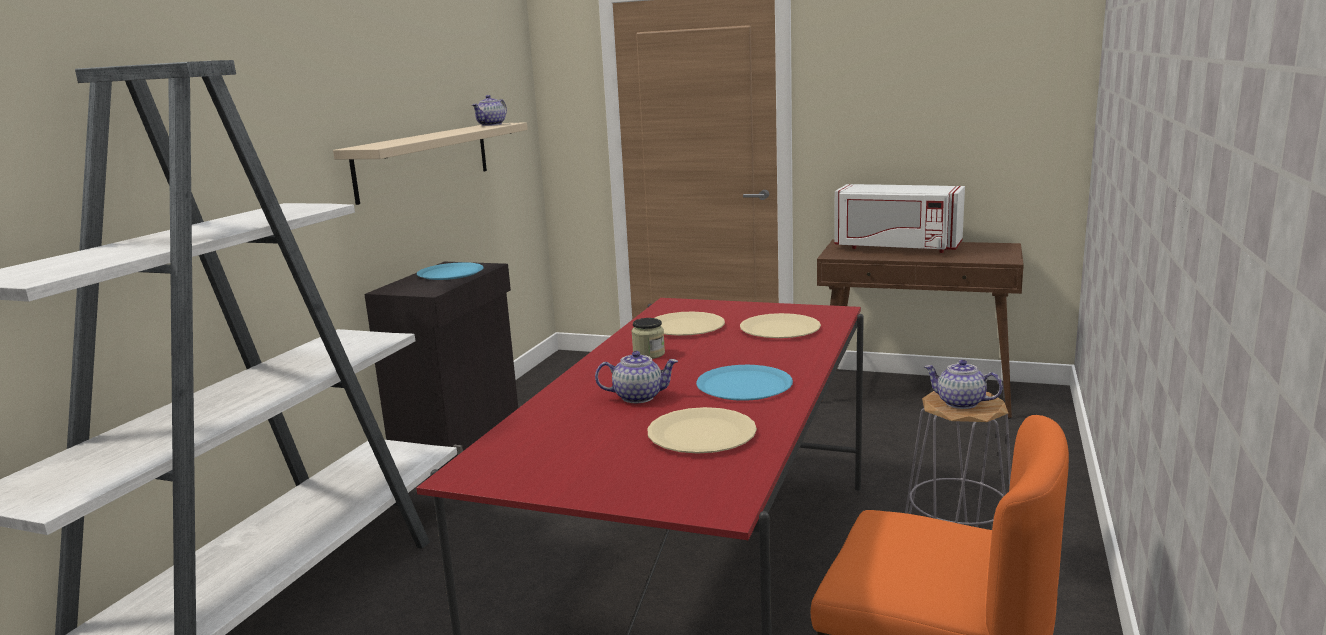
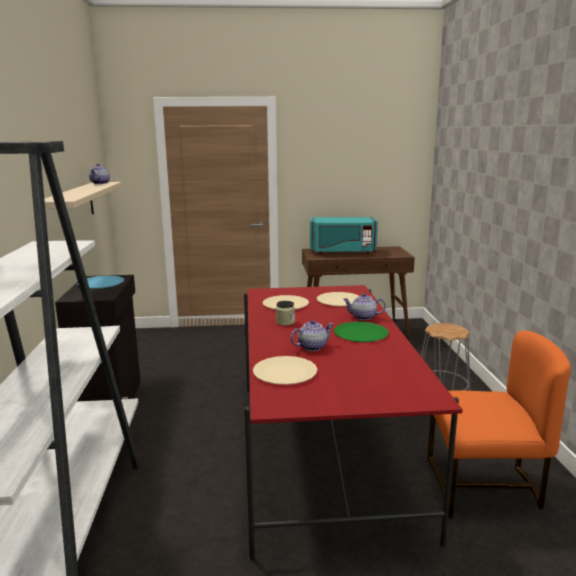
camera: 25 degrees left, 0 degrees up
beige plate [647,407,757,454] -> beige plate moved to [253,356,317,385]
blue plate [696,365,793,401] -> green plate [334,322,389,342]
white microwave [834,184,965,253] -> turquoise microwave [310,217,378,254]
teapot [924,360,1003,409] -> teapot moved to [343,293,386,320]

